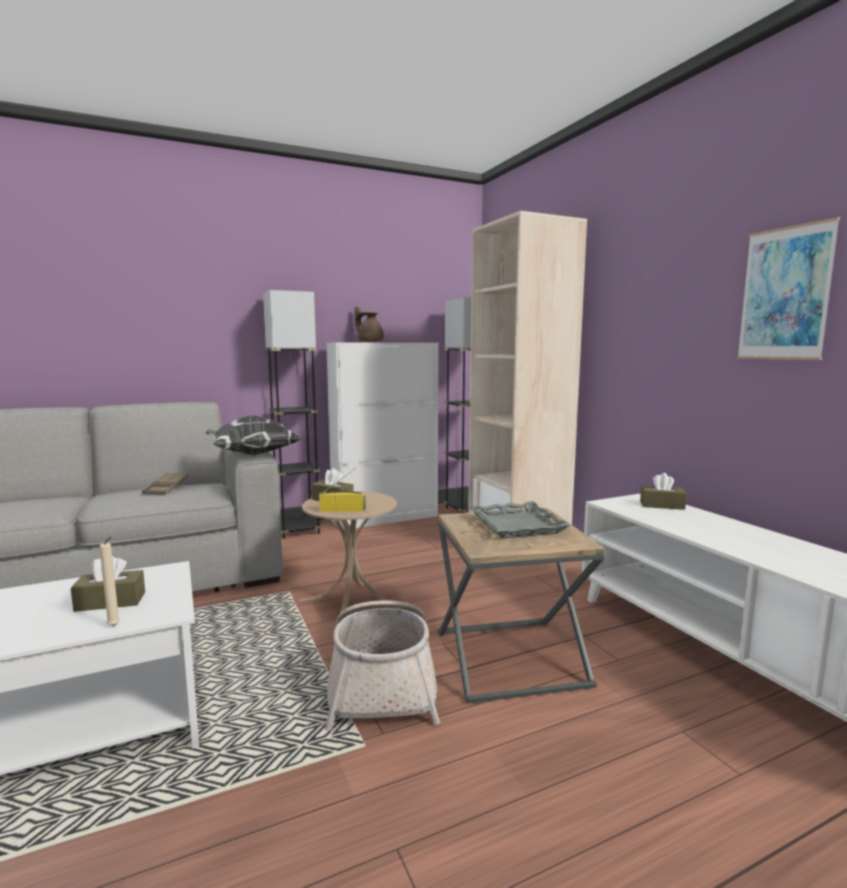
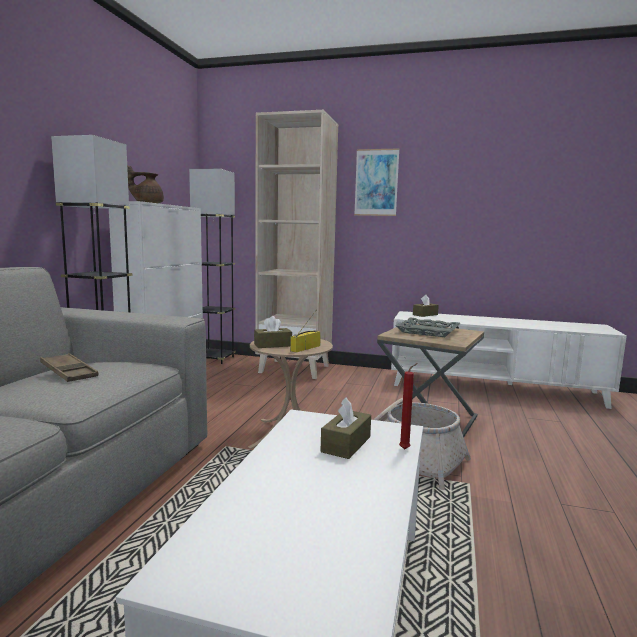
camera: 50 degrees left, 0 degrees up
beige candle [99,537,120,626] -> red candle [399,363,418,450]
pillow [205,415,302,455] -> none
picture [737,217,840,360] -> picture moved to [354,148,399,216]

